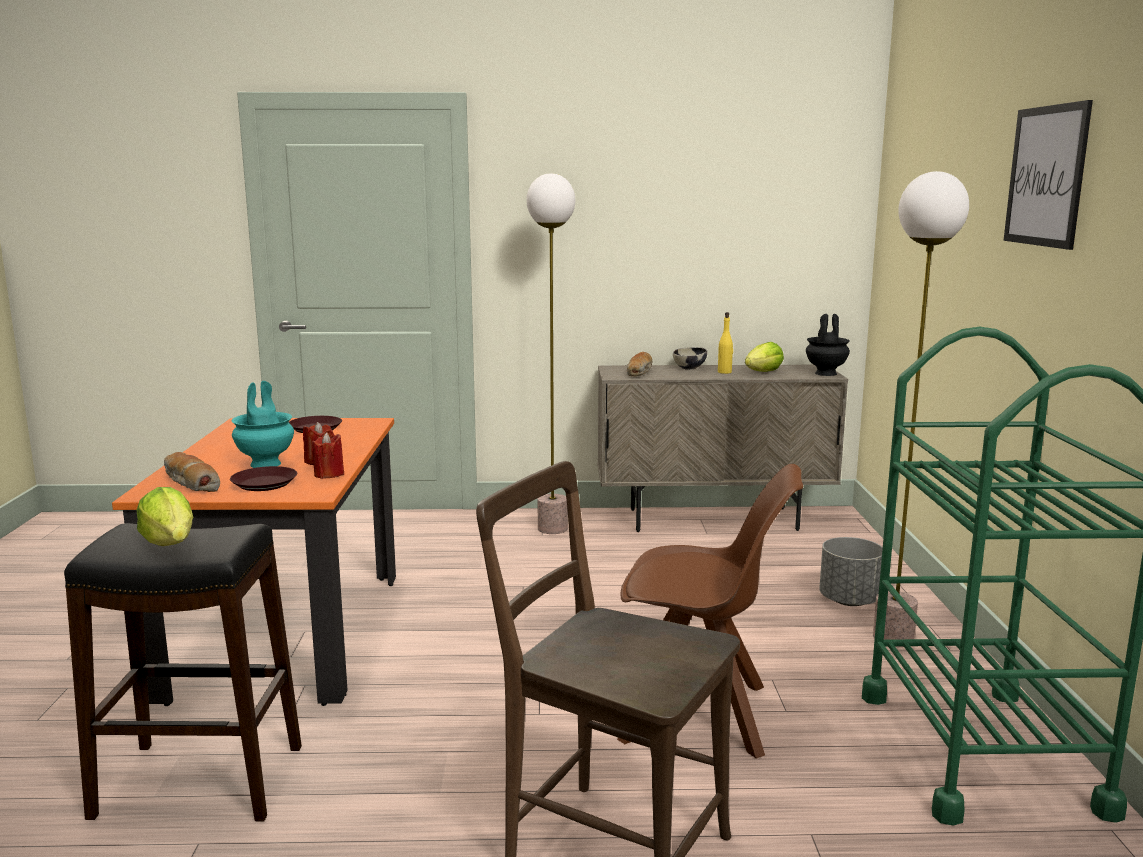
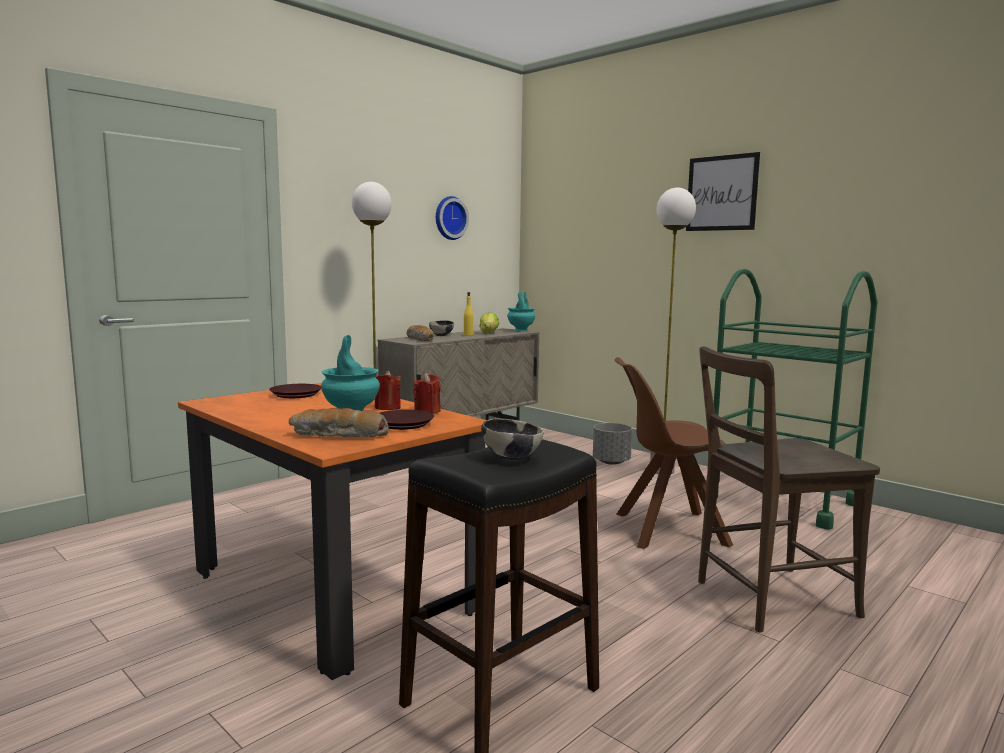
camera: 45 degrees left, 5 degrees down
lettuce [137,487,193,546] -> bowl [481,418,544,460]
brown chair [617,464,803,759] -> brown chair turned 150 degrees counterclockwise [615,357,733,549]
black vase [806,314,850,376] -> turquoise vase [507,291,536,332]
none -> wall clock [436,196,469,240]

